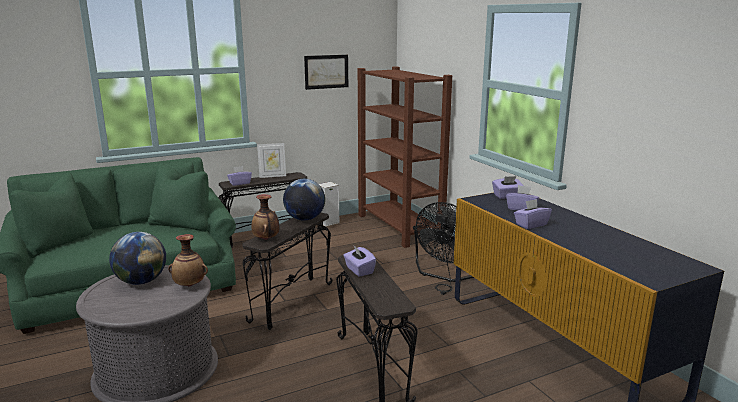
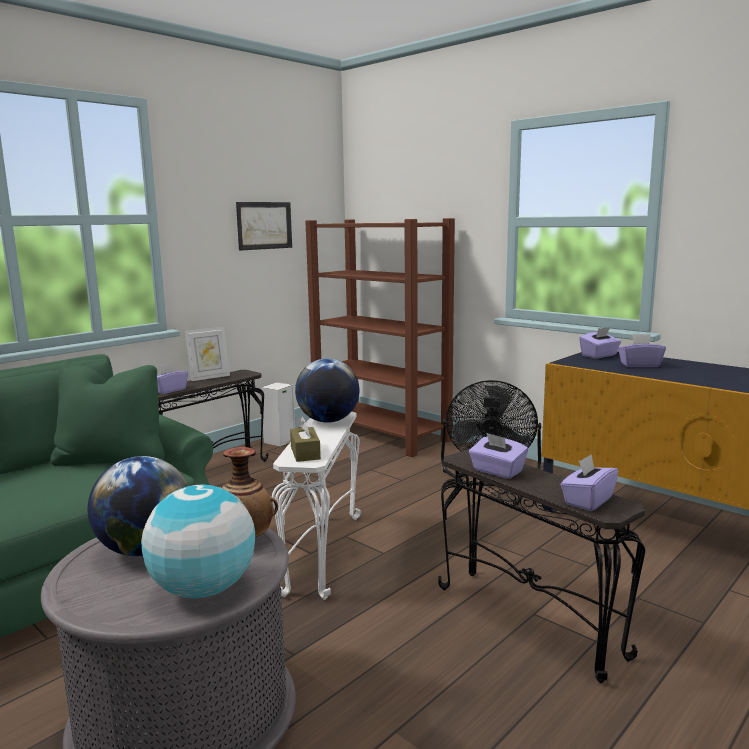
camera: 20 degrees left, 5 degrees down
black side table [242,213,332,330] -> white side table [272,411,361,600]
vase [251,194,279,240] -> brown tissue box [290,416,321,462]
purple tissue box [514,199,552,229] -> purple tissue box moved to [561,454,618,511]
none -> globe [141,485,255,598]

